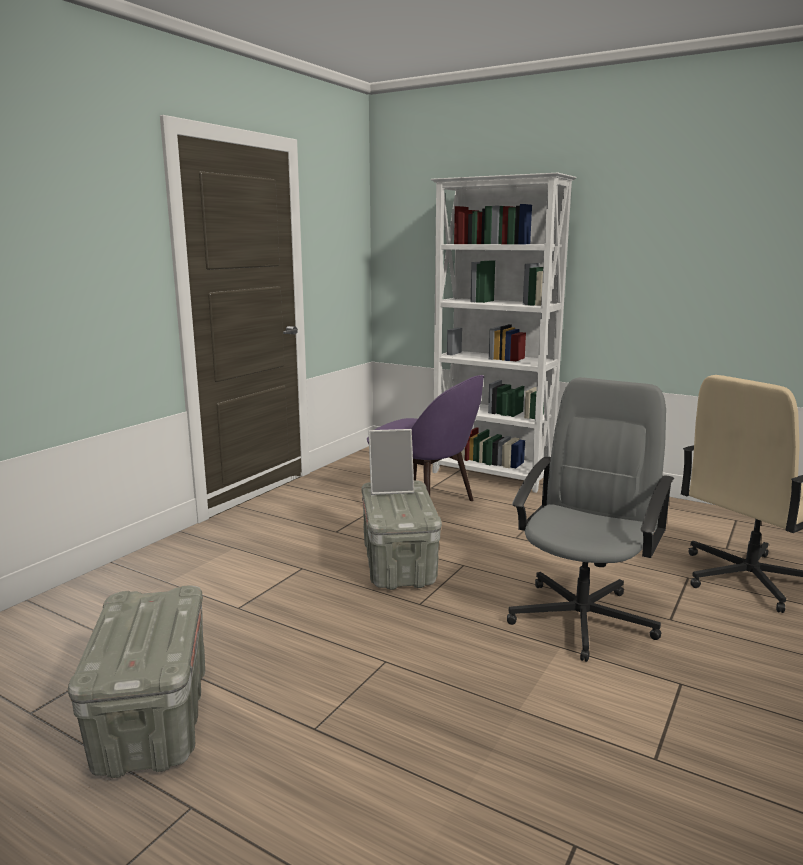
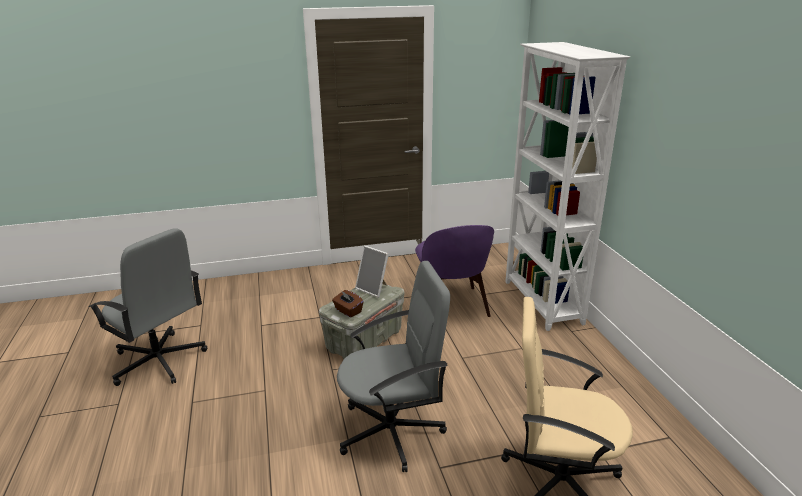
camera: 45 degrees right, 10 degrees up
grey storage box [68,586,205,778] -> grey office chair [89,228,207,386]
none -> brown tissue box [332,290,364,317]

